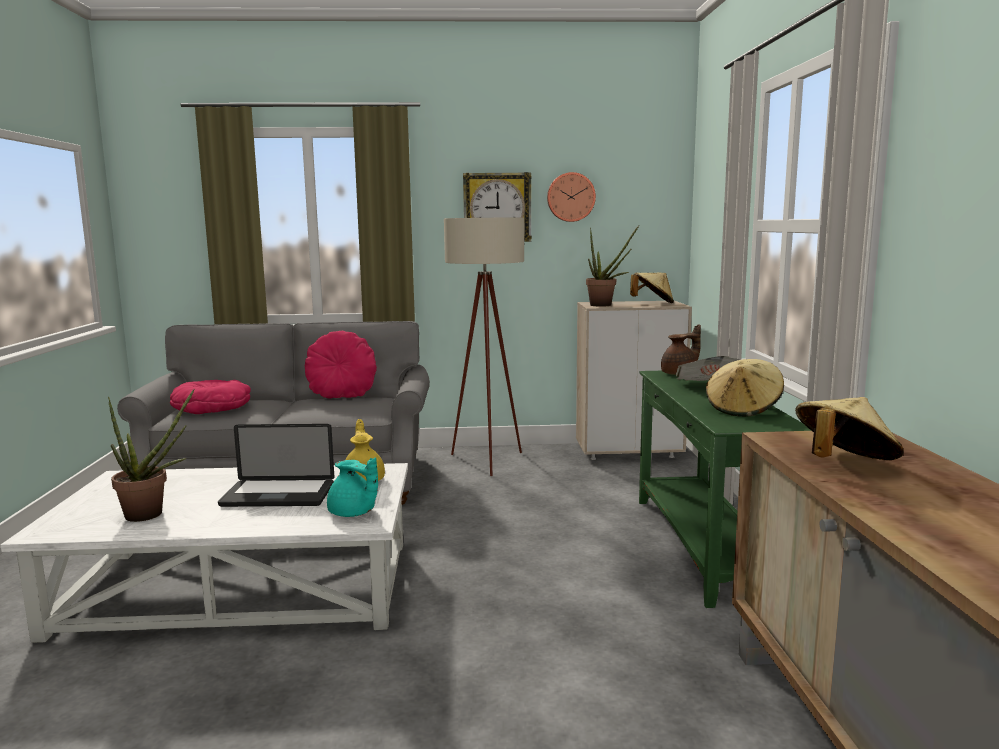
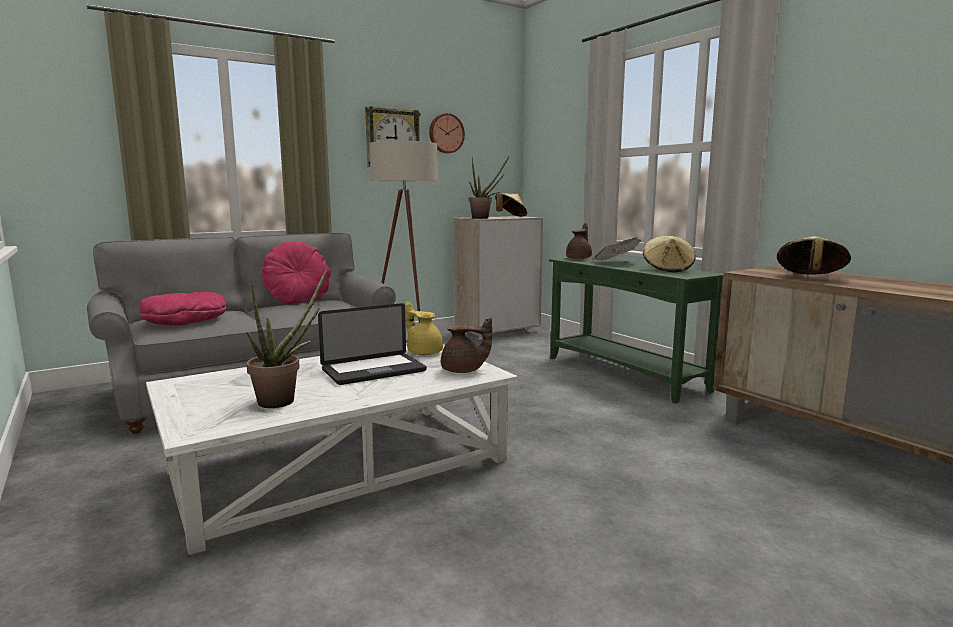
camera: 30 degrees left, 0 degrees up
turquoise teapot [327,457,378,517] -> brown teapot [441,318,492,373]

